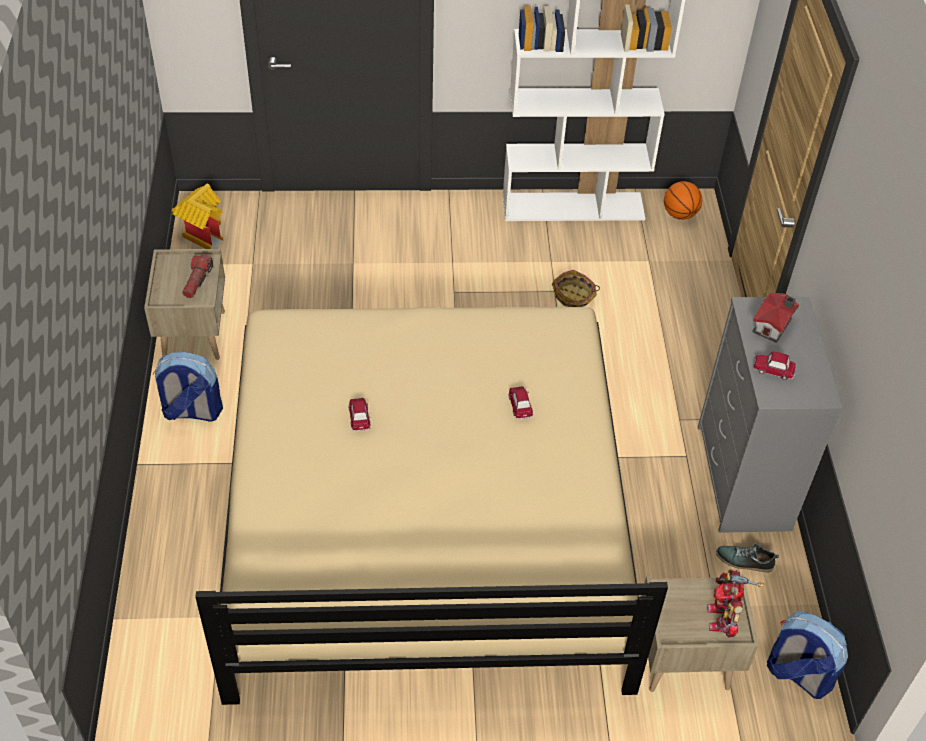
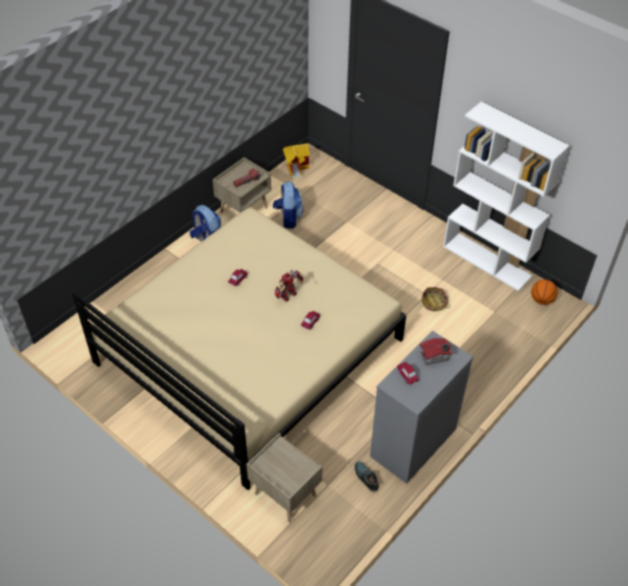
camera: 45 degrees right, 0 degrees up
toy robot [708,569,764,637] -> toy robot moved to [275,270,303,302]
backpack [767,611,848,699] -> backpack moved to [273,182,304,229]

